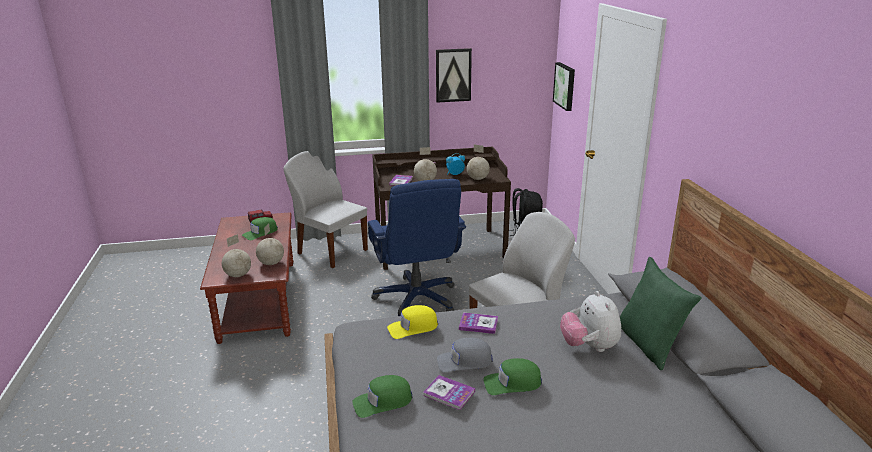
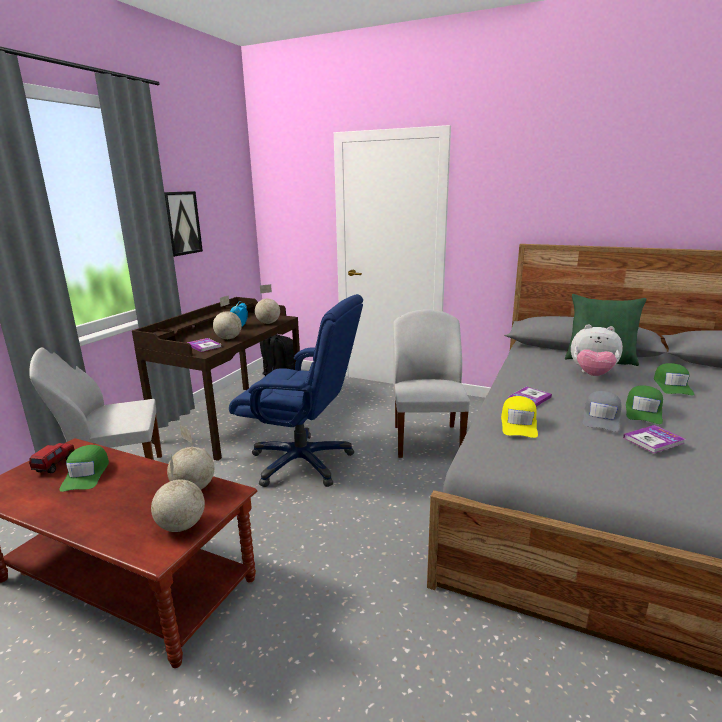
camera: 55 degrees left, 5 degrees down
green cap [352,375,412,418] -> green cap moved to [654,363,695,395]
picture [553,62,575,111] -> none

